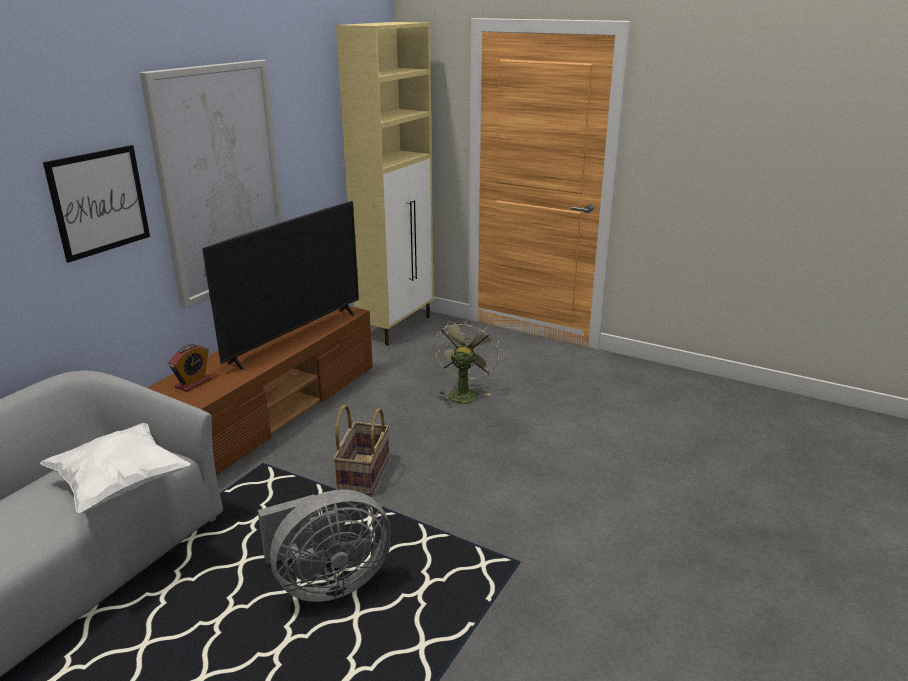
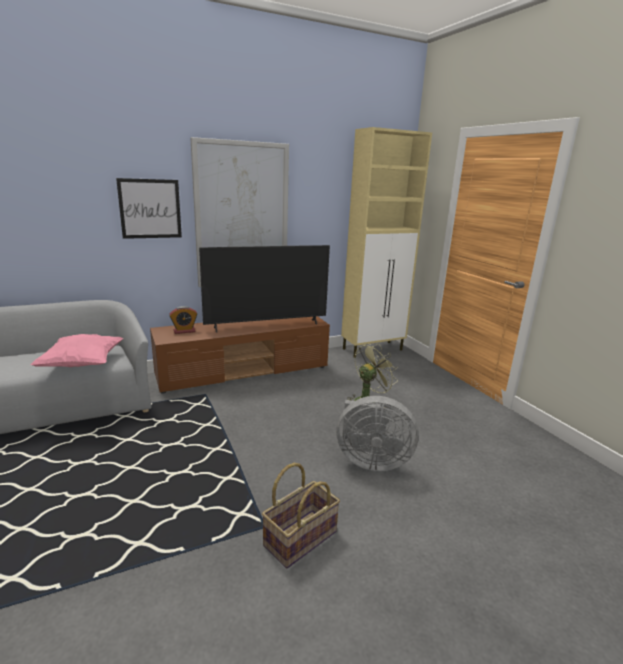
camera: 35 degrees right, 5 degrees down
white pillow [40,423,191,513] -> pink pillow [30,334,123,367]
grey fan [258,489,391,602] -> grey fan moved to [336,396,419,471]
basket [333,405,389,495] -> basket moved to [262,463,340,569]

